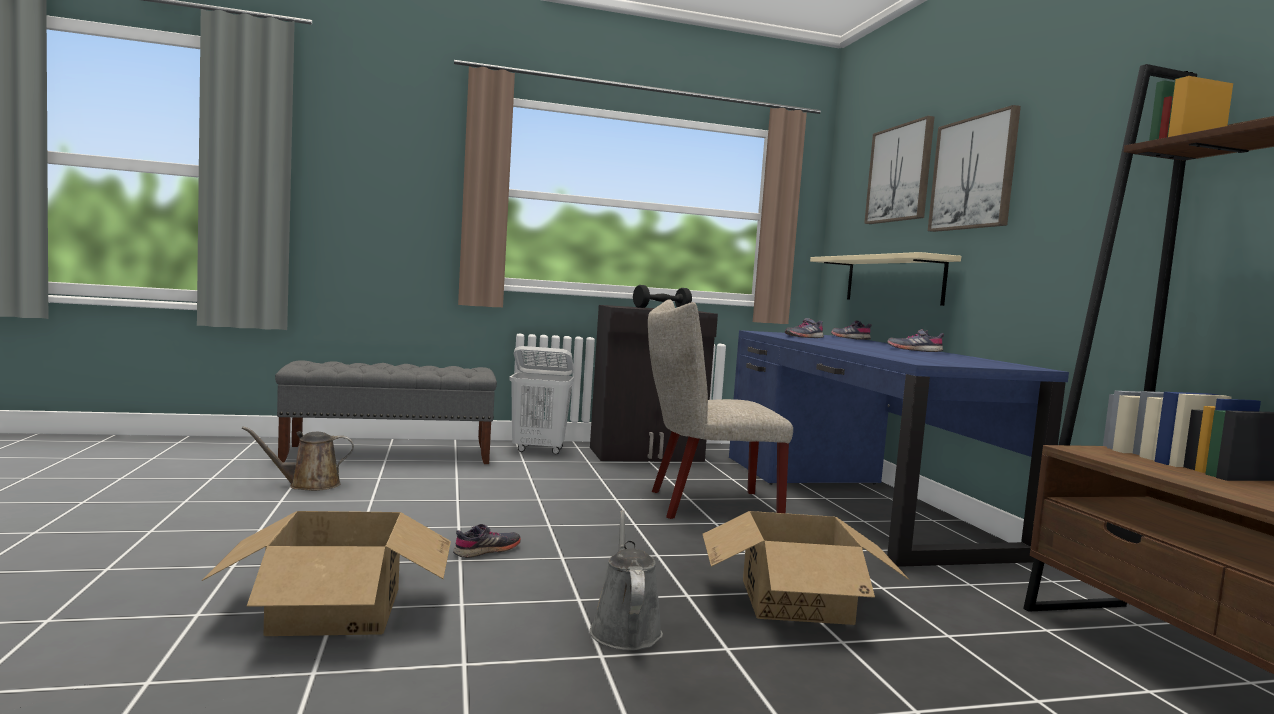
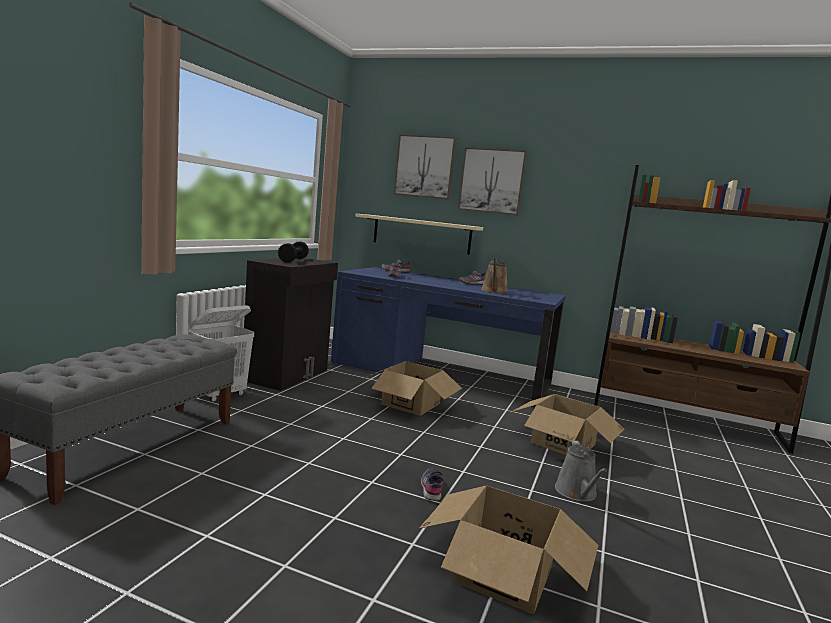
camera: 55 degrees left, 5 degrees up
brown watering can [242,426,354,491] -> brown watering can moved to [481,258,508,293]
grey watering can [590,510,663,650] -> grey watering can turned 120 degrees counterclockwise [555,440,607,502]
beige chair [648,299,793,519] -> cardboard box [364,361,462,416]

